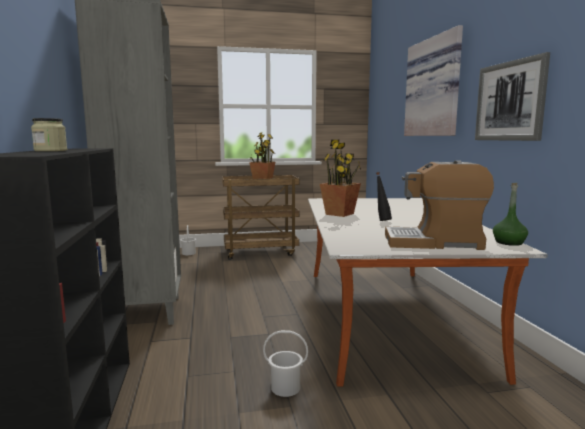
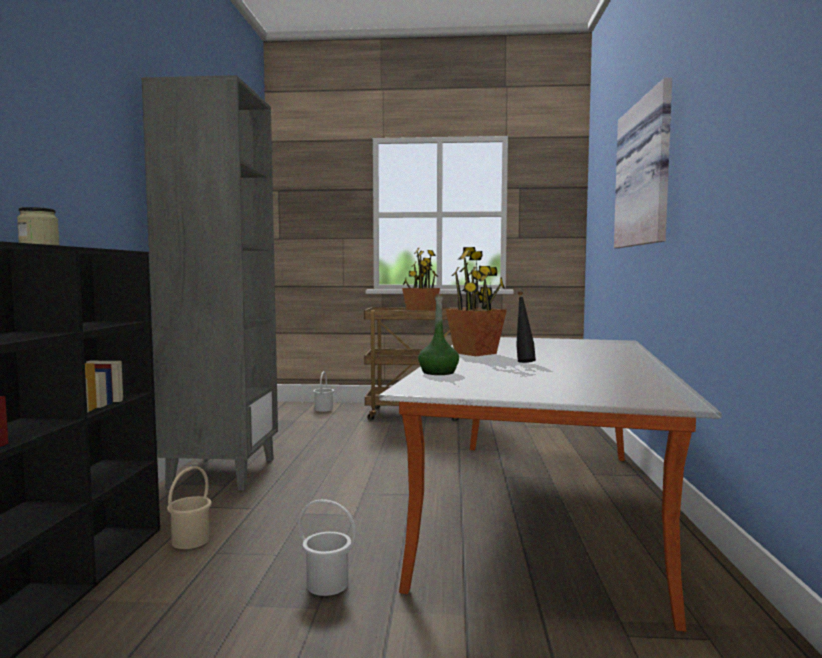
camera: 15 degrees right, 5 degrees down
coffee machine [385,161,494,250] -> none
picture [475,52,550,141] -> none
green bottle [493,183,528,246] -> green bottle moved to [418,294,459,375]
none -> beige bucket [167,466,212,549]

